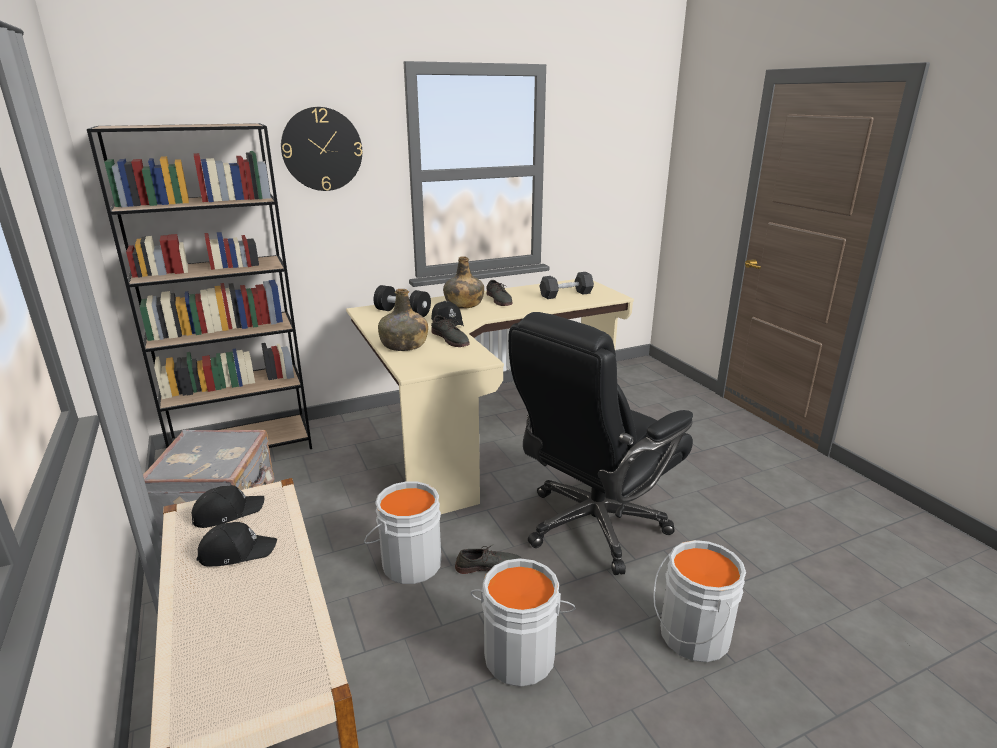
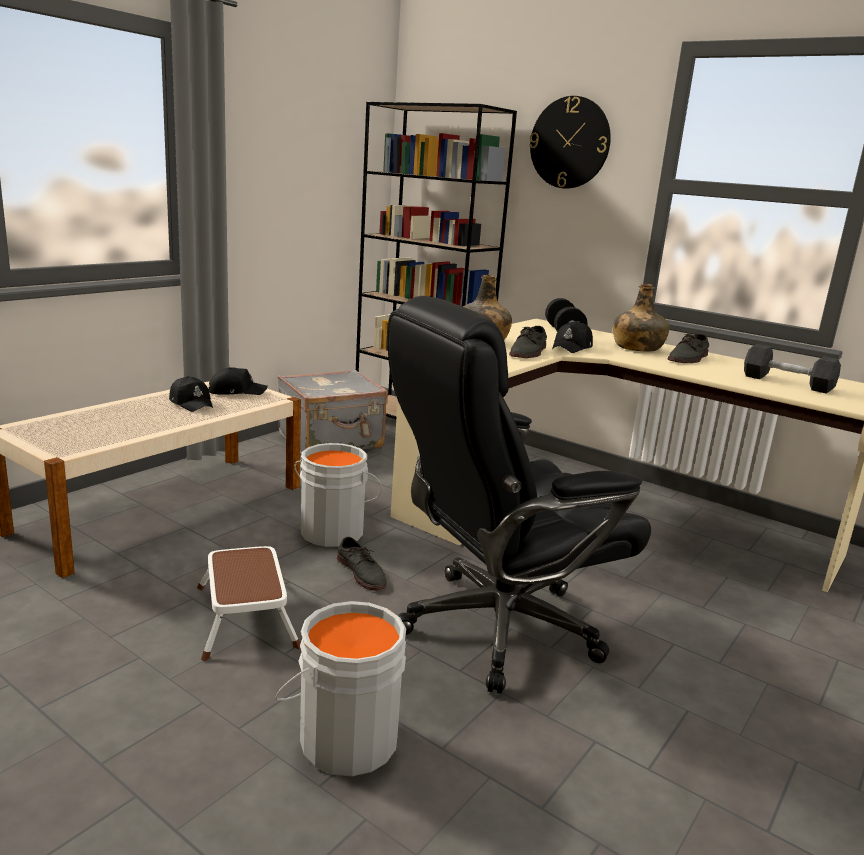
camera: 60 degrees right, 5 degrees down
black cap [192,485,264,528] -> black cap turned 45 degrees counterclockwise [208,367,268,395]
grey bucket [470,558,575,687] -> brown step ladder [197,546,301,661]
black office chair [508,312,693,575] -> black office chair turned 45 degrees counterclockwise [387,296,651,694]

